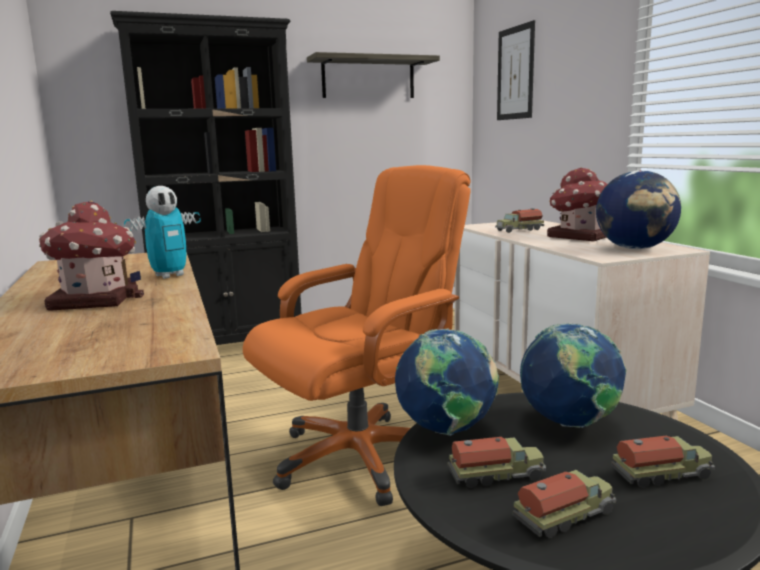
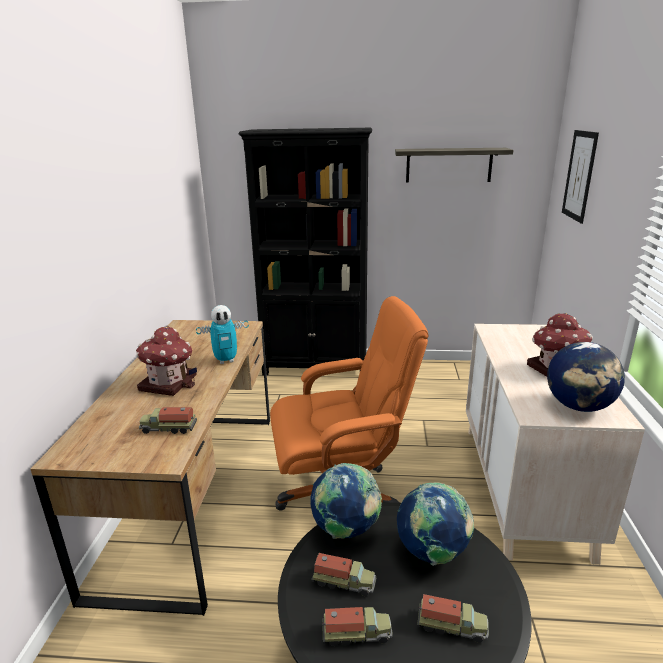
camera: 25 degrees right, 10 degrees up
toy truck [495,208,544,233] -> toy truck moved to [139,407,197,434]

